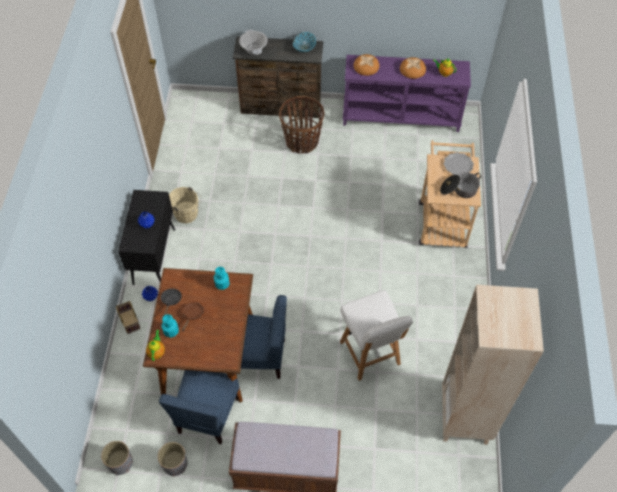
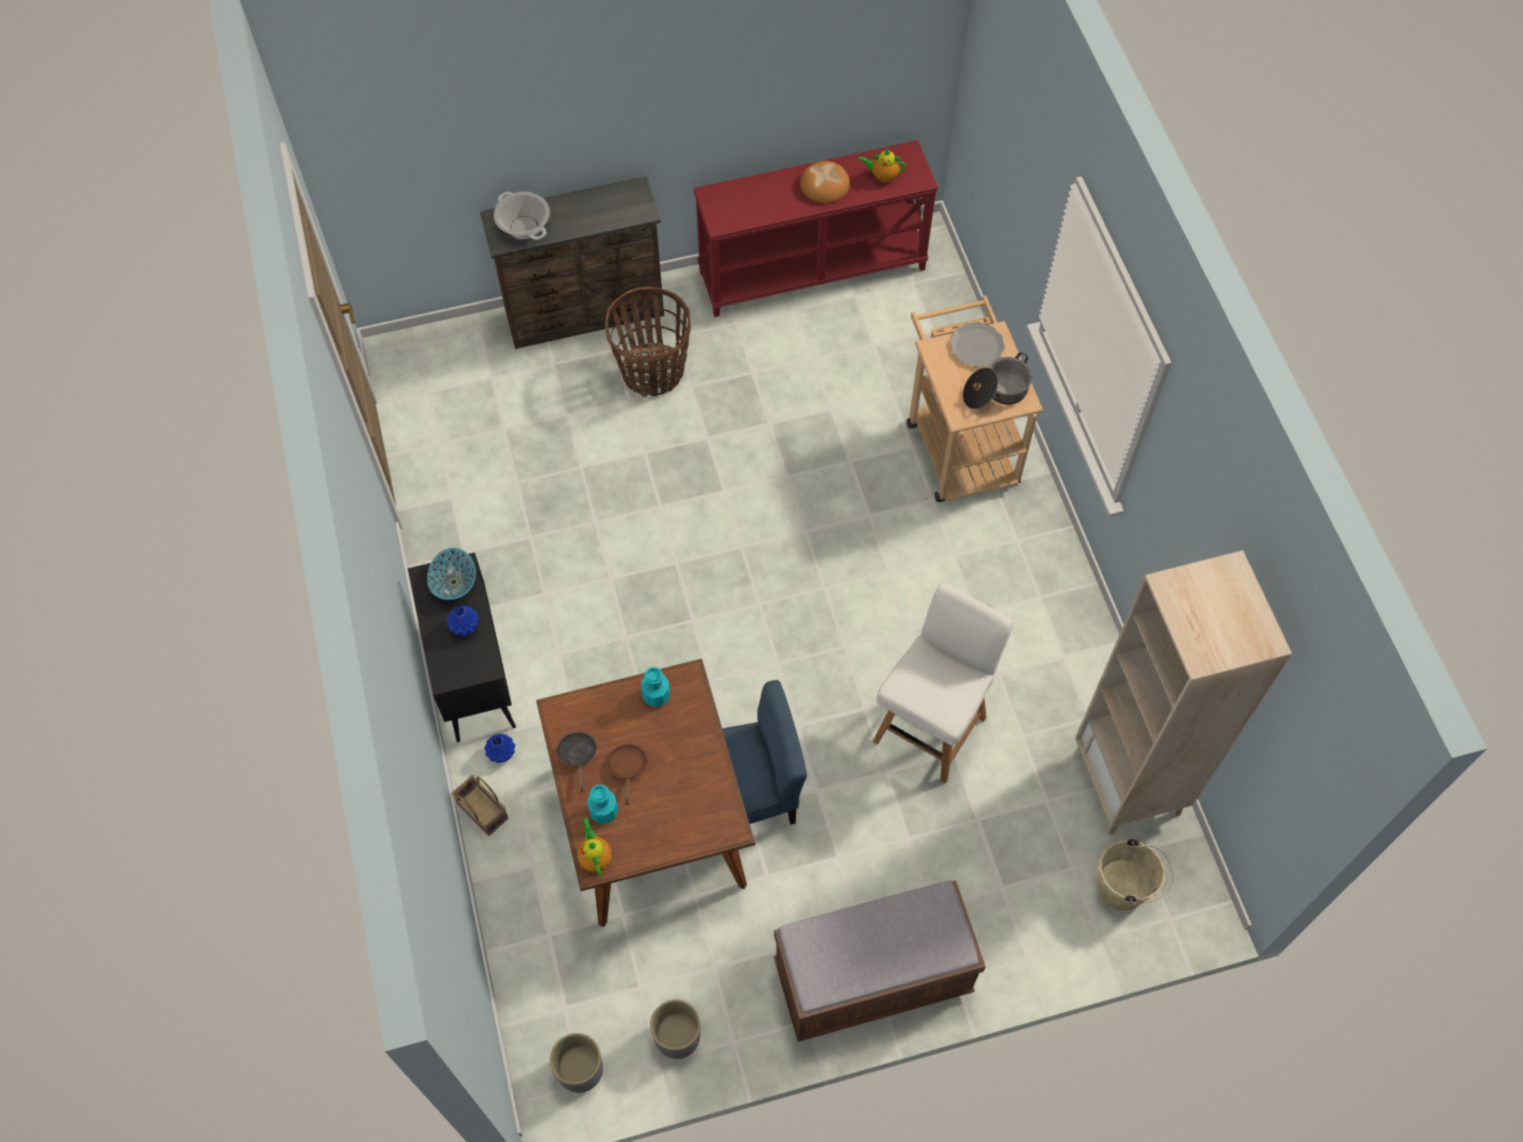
camera: 20 degrees left, 5 degrees up
blue chair [159,370,239,444] -> none
beige bucket [169,187,201,223] -> beige bucket moved to [1097,838,1174,911]
bowl [293,32,316,52] -> bowl moved to [427,548,476,600]
white chair [340,290,413,381] -> white chair turned 105 degrees counterclockwise [873,583,1014,784]
purple console table [343,55,471,132] -> red console table [694,140,938,317]
bread [354,54,379,76] -> none

